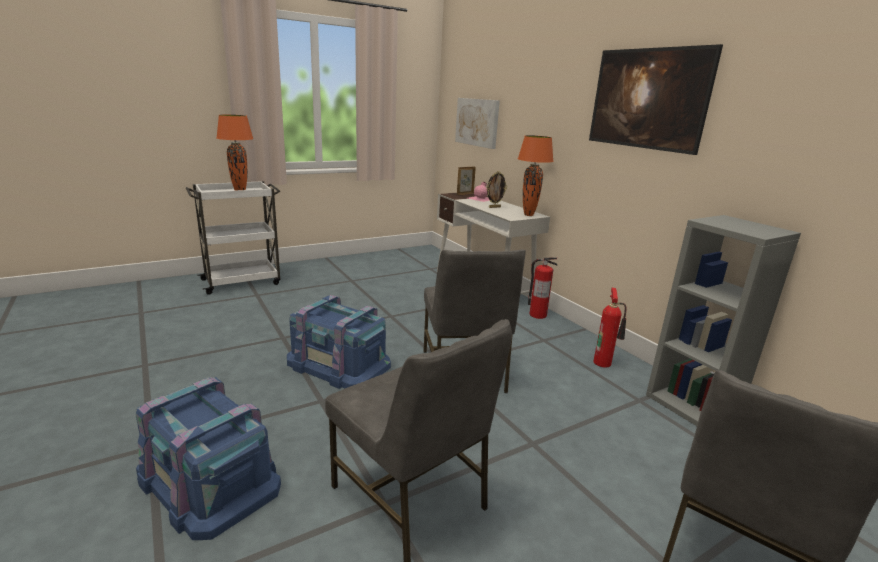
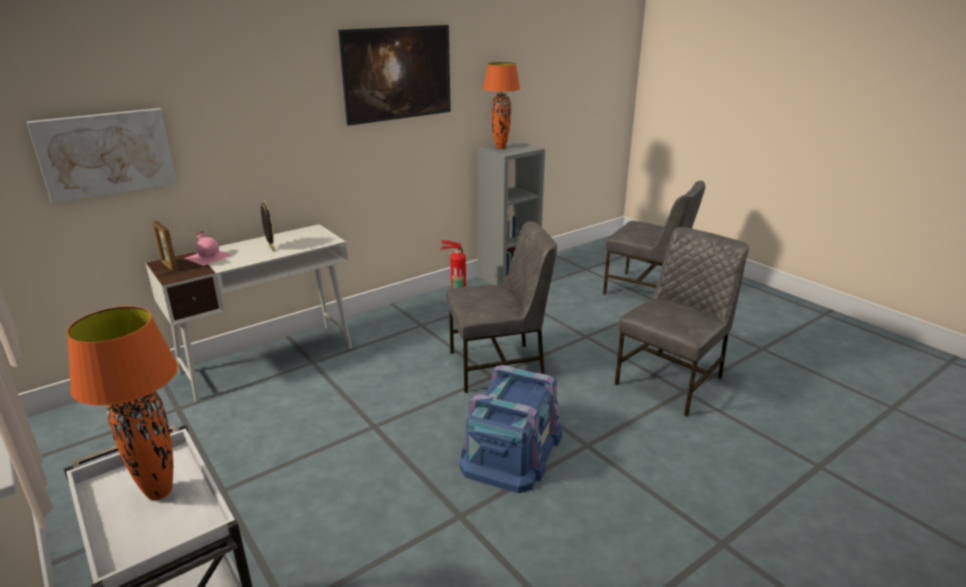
camera: 95 degrees left, 5 degrees up
blue storage box [136,377,281,540] -> none
orange table lamp [518,135,554,216] -> orange table lamp moved to [483,62,520,149]
fire extinguisher [528,257,557,319] -> none

